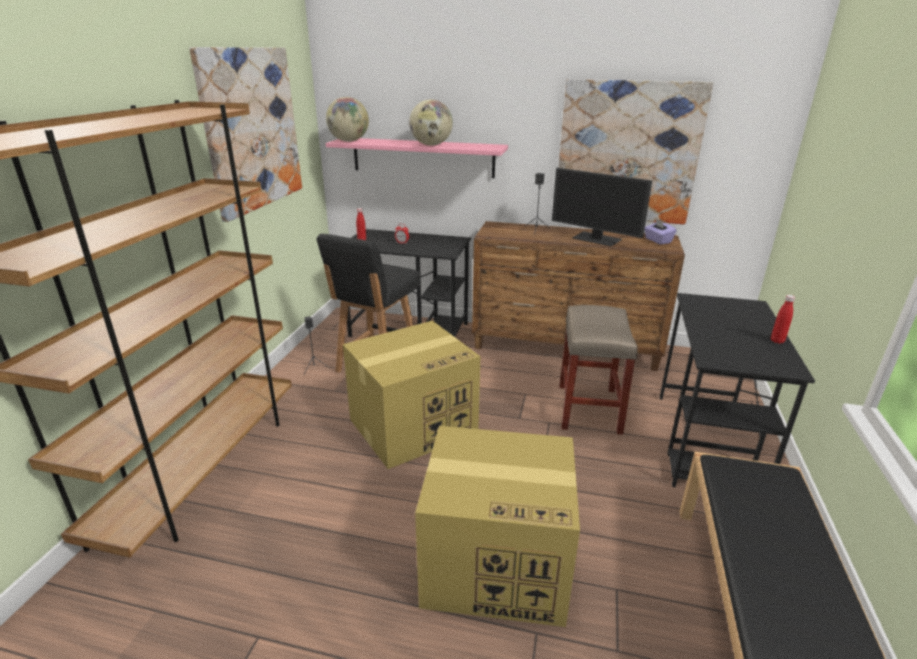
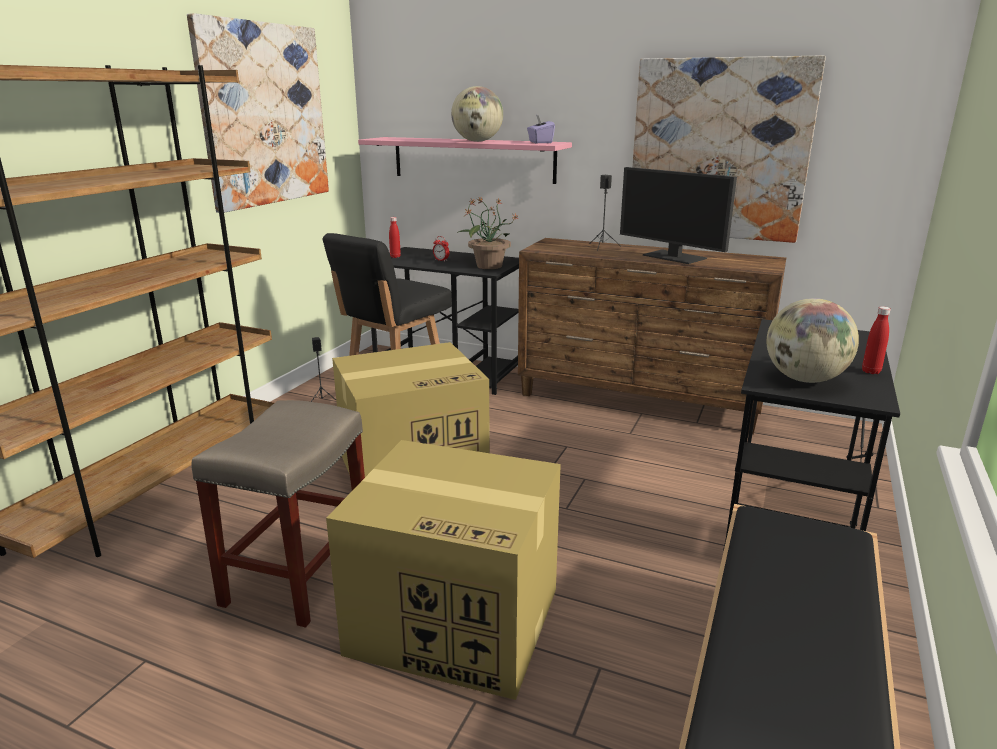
camera: 10 degrees right, 5 degrees down
globe [326,97,369,142] -> globe moved to [767,298,859,383]
beige stool [559,305,638,435] -> beige stool moved to [191,400,365,628]
purple tissue box [645,219,676,245] -> purple tissue box moved to [527,115,555,143]
none -> potted plant [457,198,518,269]

